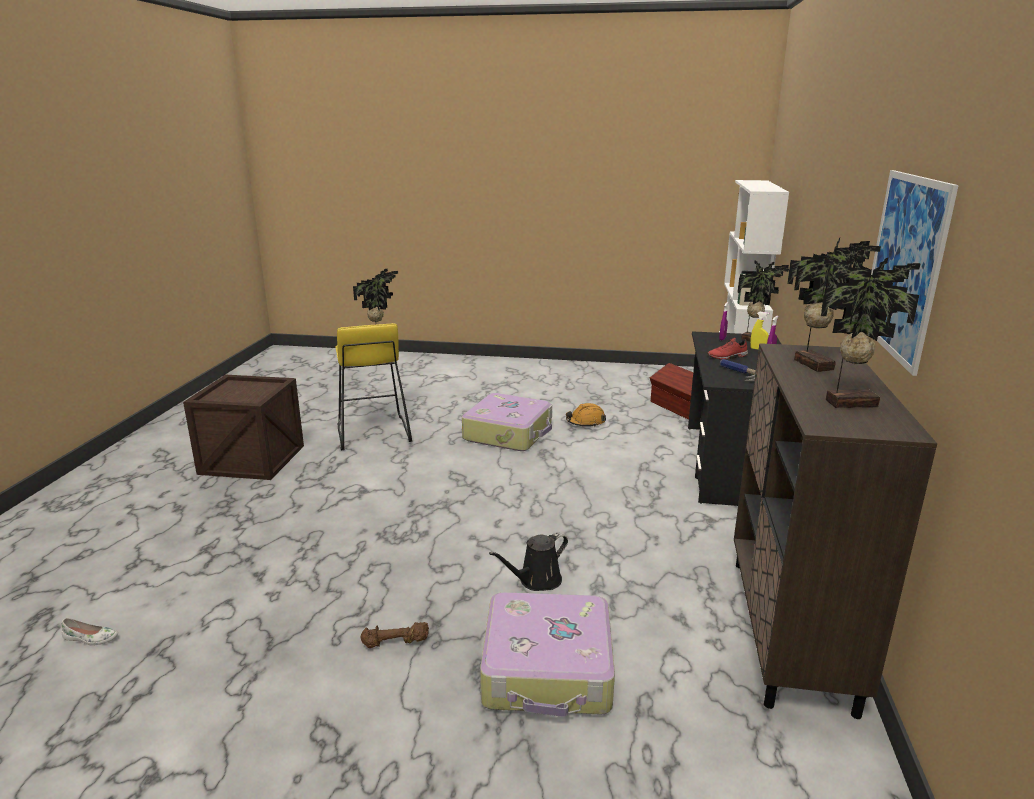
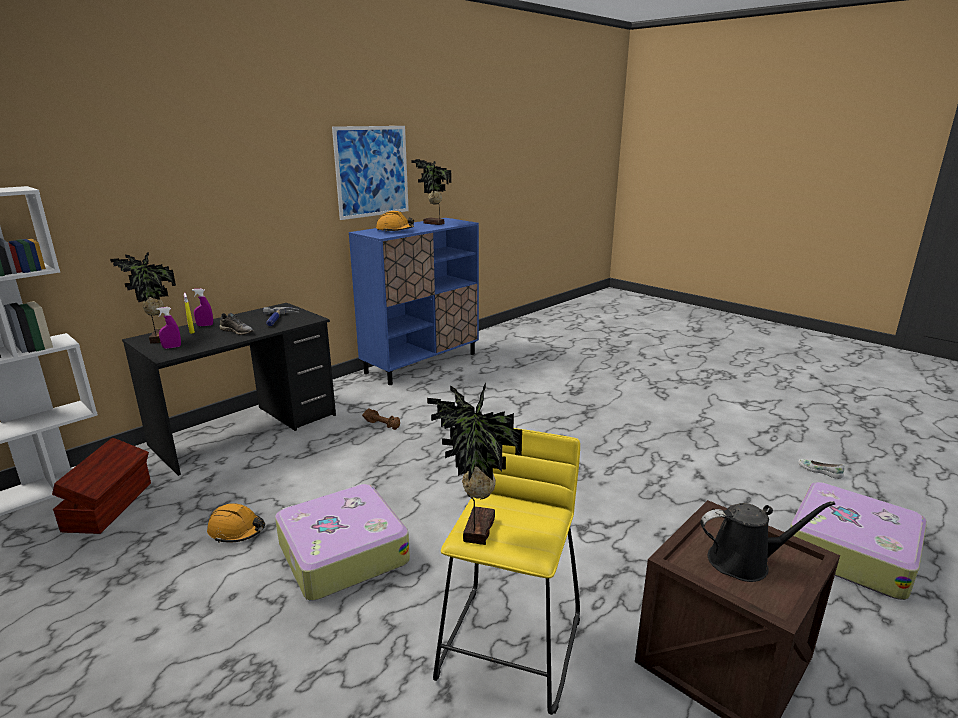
camera: 145 degrees left, 0 degrees up
brown dumbbell [361,622,429,648] -> brown dumbbell moved to [362,408,400,430]
suitcase [480,592,615,717] -> suitcase moved to [790,482,927,600]
black watering can [489,533,568,591] -> black watering can moved to [701,501,835,582]
red shoe [707,338,748,360] -> grey shoe [219,313,254,335]
brown cabinet [734,343,937,719] -> blue cabinet [349,218,479,385]
potted plant [787,238,881,372] -> orange hard hat [376,211,414,232]

